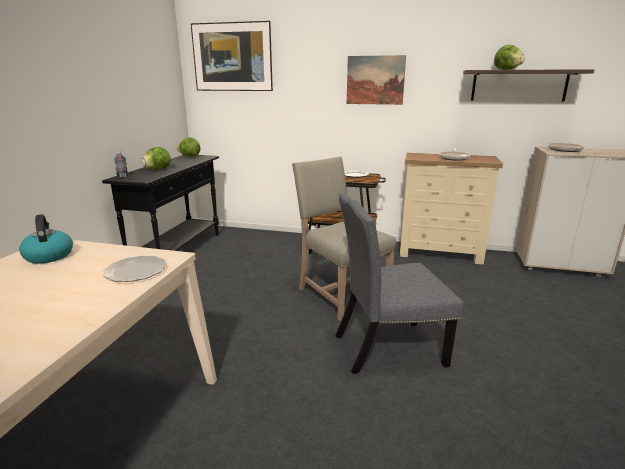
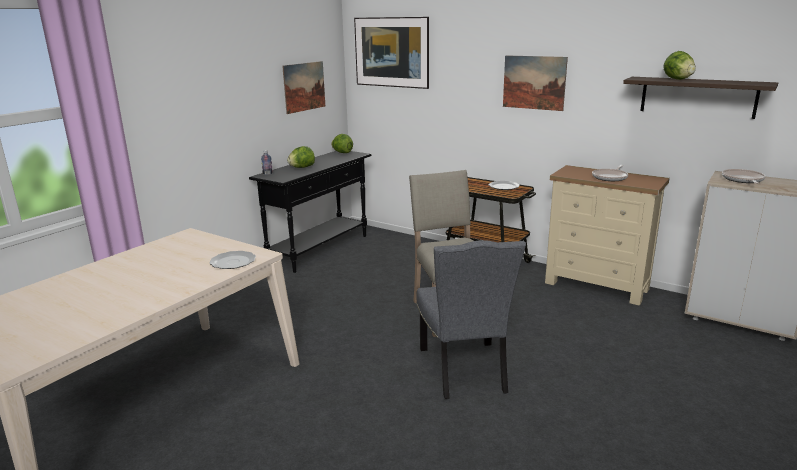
camera: 20 degrees right, 0 degrees up
kettle [19,214,73,264] -> none
grey chair [335,193,463,374] -> grey chair turned 105 degrees counterclockwise [416,240,526,399]
none -> picture [282,61,325,114]

